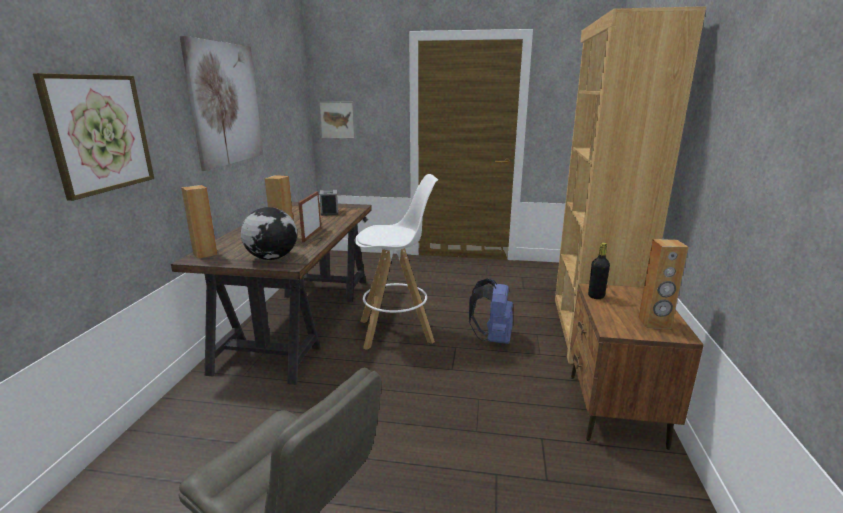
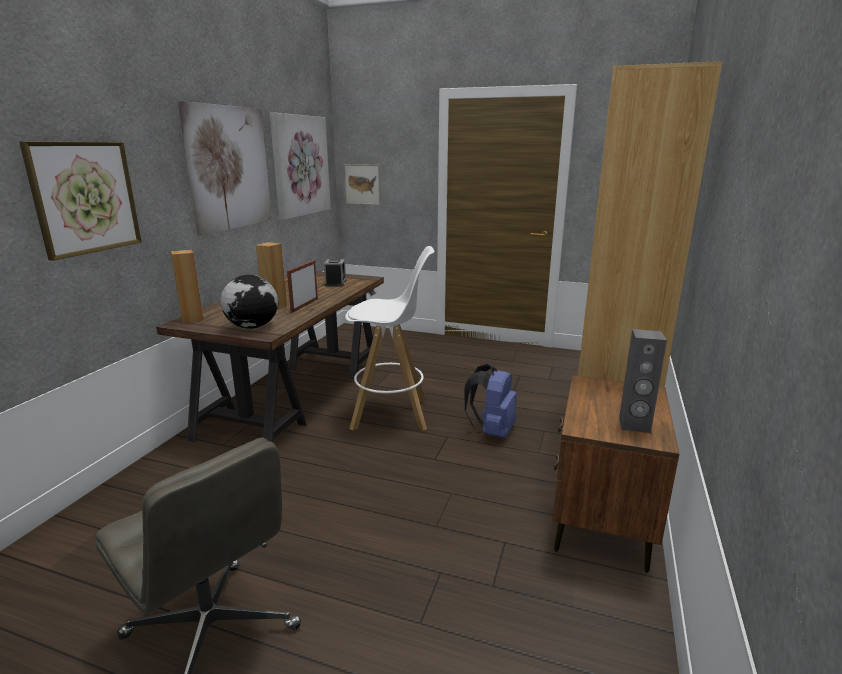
camera: 10 degrees right, 0 degrees up
black bottle [588,242,610,299] -> none
brown speaker [638,239,688,329] -> grey speaker [619,329,667,433]
none -> picture [270,112,331,220]

